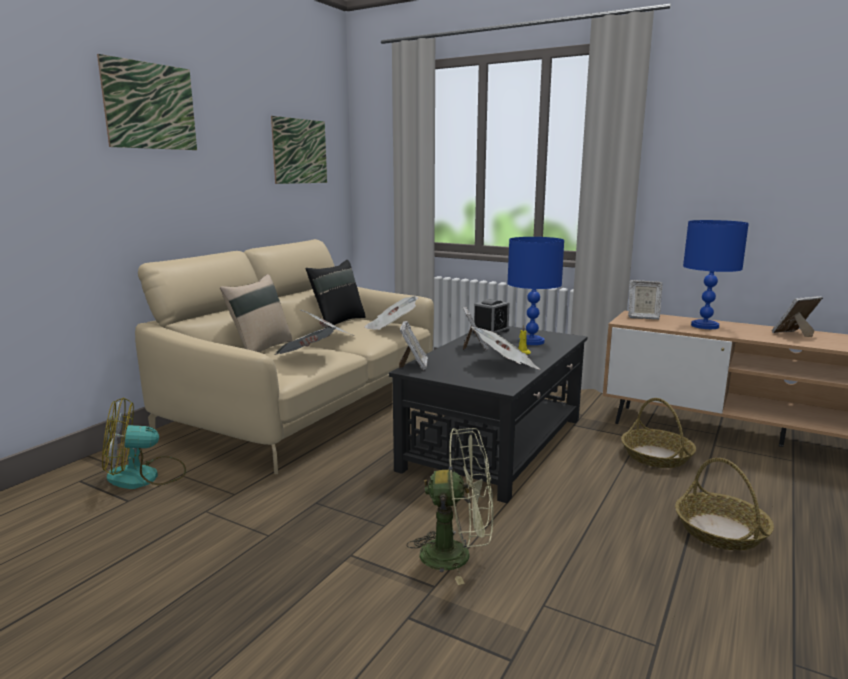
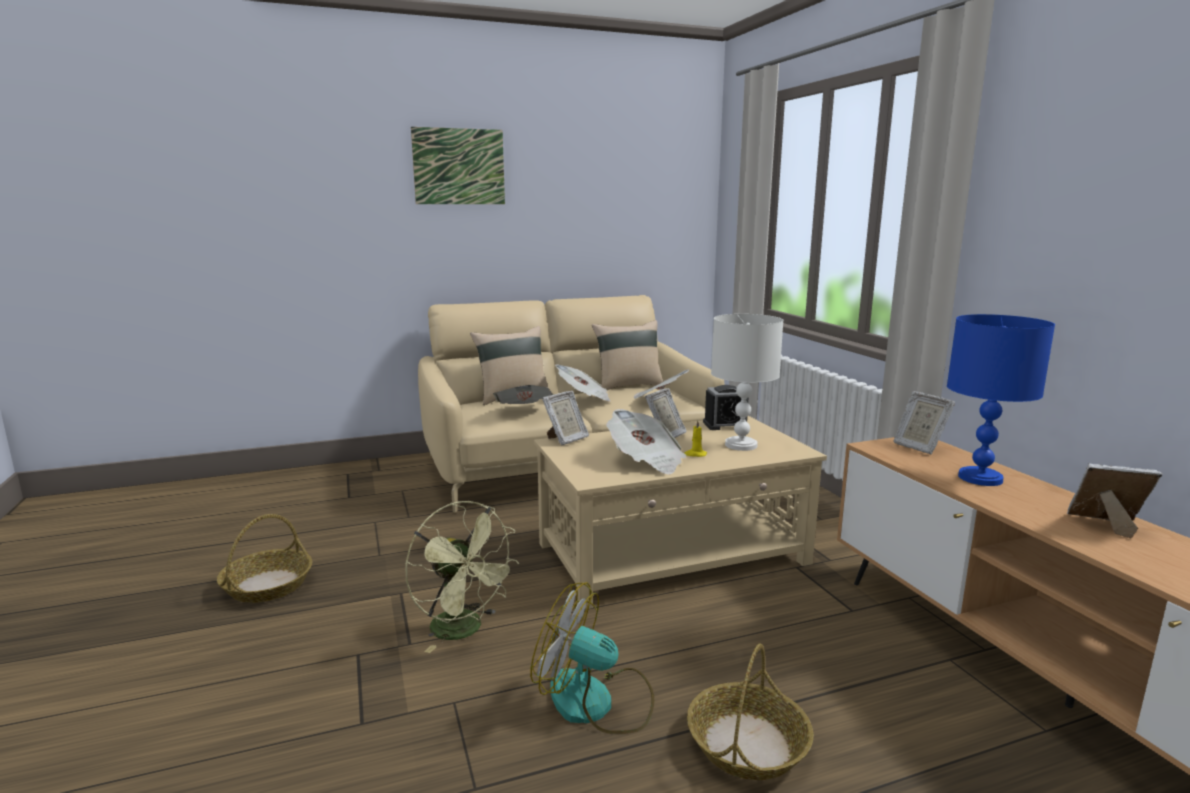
camera: 40 degrees right, 0 degrees up
fan [102,397,186,489] -> fan moved to [530,582,654,734]
picture [271,116,327,184] -> none
black pillow [306,260,366,328] -> beige pillow [592,320,663,390]
black coffee table [389,326,587,503] -> beige coffee table [534,416,827,610]
blue table lamp [507,237,564,345] -> white table lamp [711,314,783,451]
basket [621,398,696,468] -> basket moved to [217,514,312,603]

